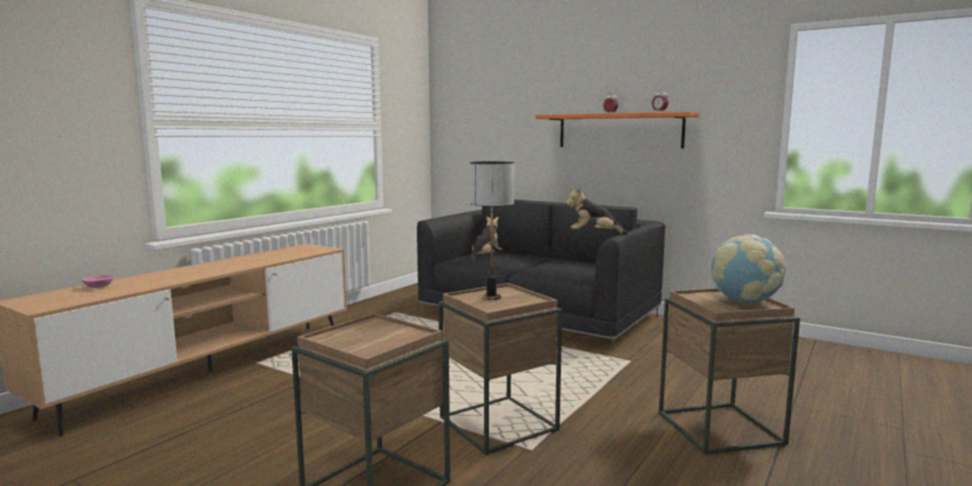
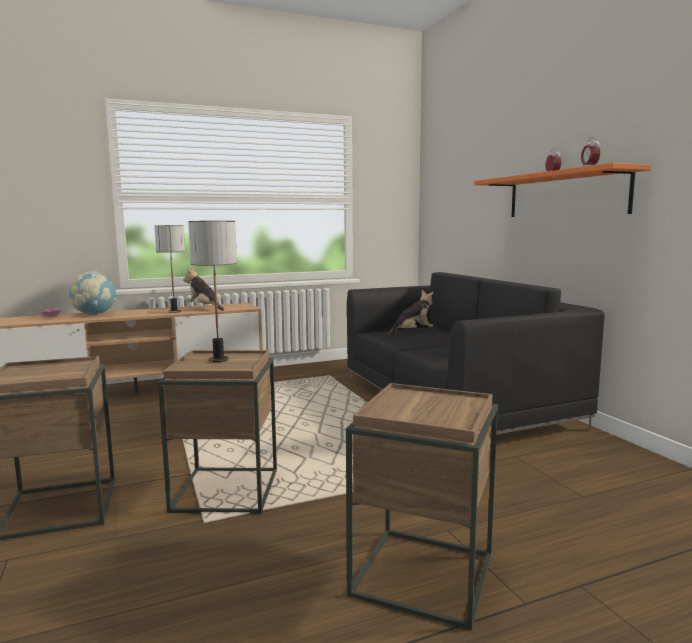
camera: 35 degrees right, 0 degrees up
plush toy [566,188,628,235] -> plush toy moved to [183,268,224,311]
globe [711,234,786,303] -> globe moved to [69,271,117,315]
none -> table lamp [154,225,185,313]

